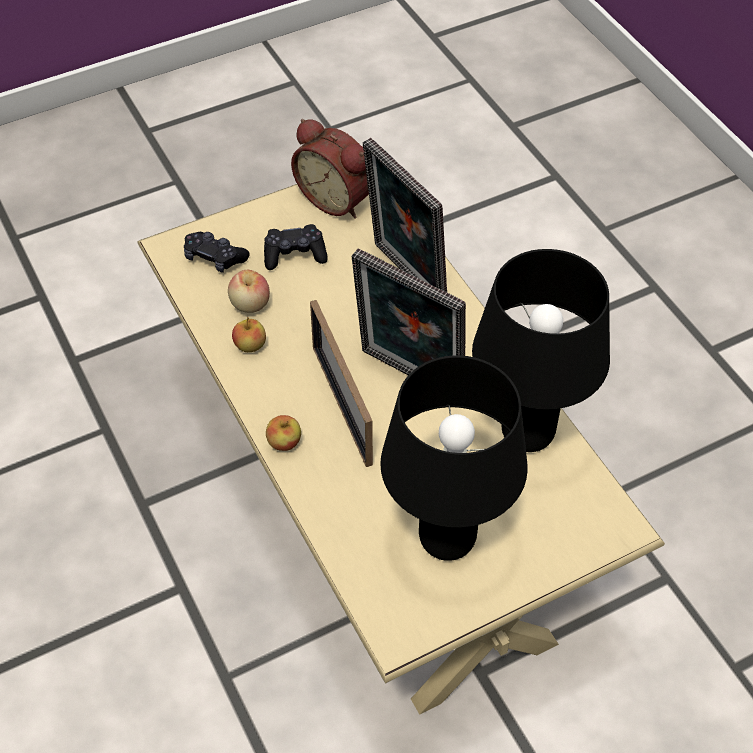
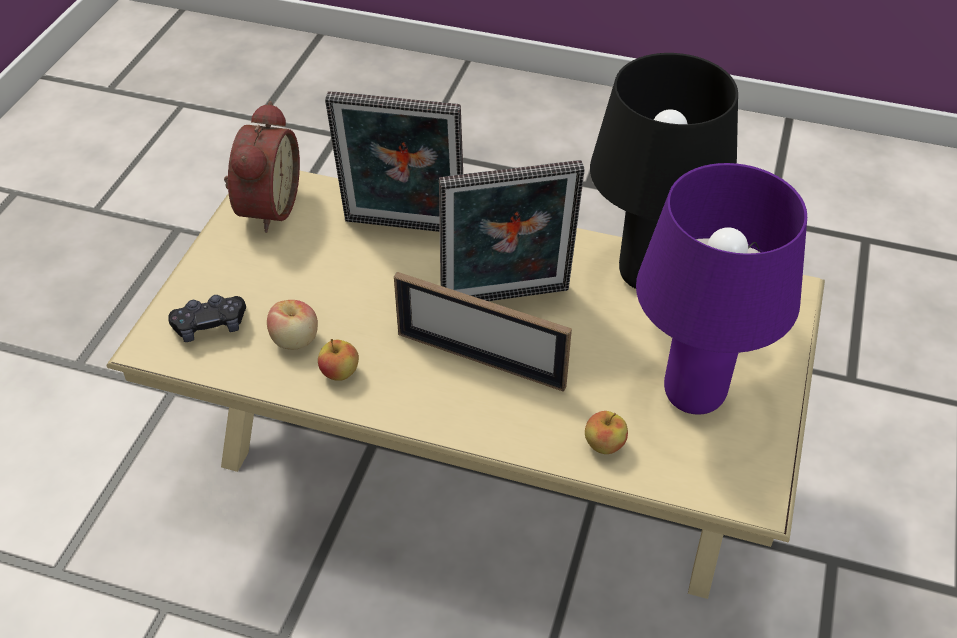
camera: 45 degrees left, 5 degrees down
black game controller [264,224,328,270] -> none
apple [266,415,301,451] -> apple moved to [585,411,628,454]
alarm clock [291,119,369,218] -> alarm clock turned 75 degrees counterclockwise [224,101,300,233]
black table lamp [380,355,528,561] -> purple table lamp [636,163,807,414]

